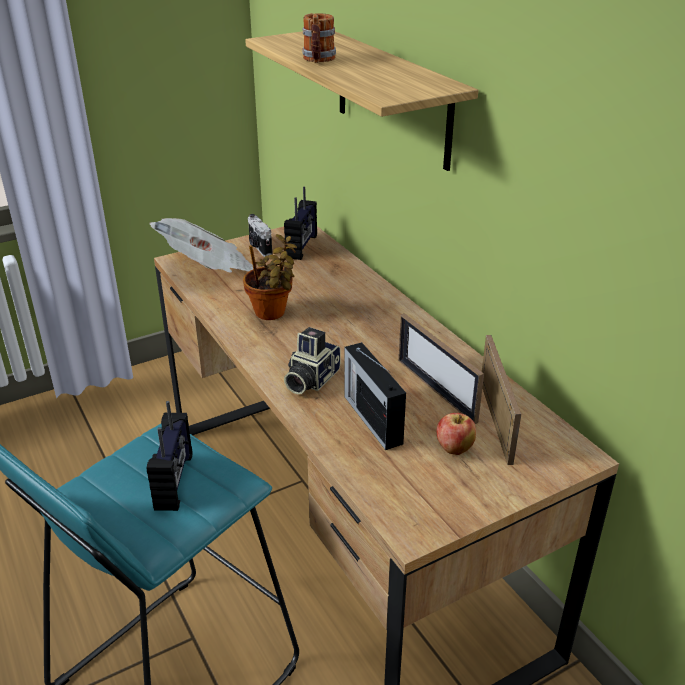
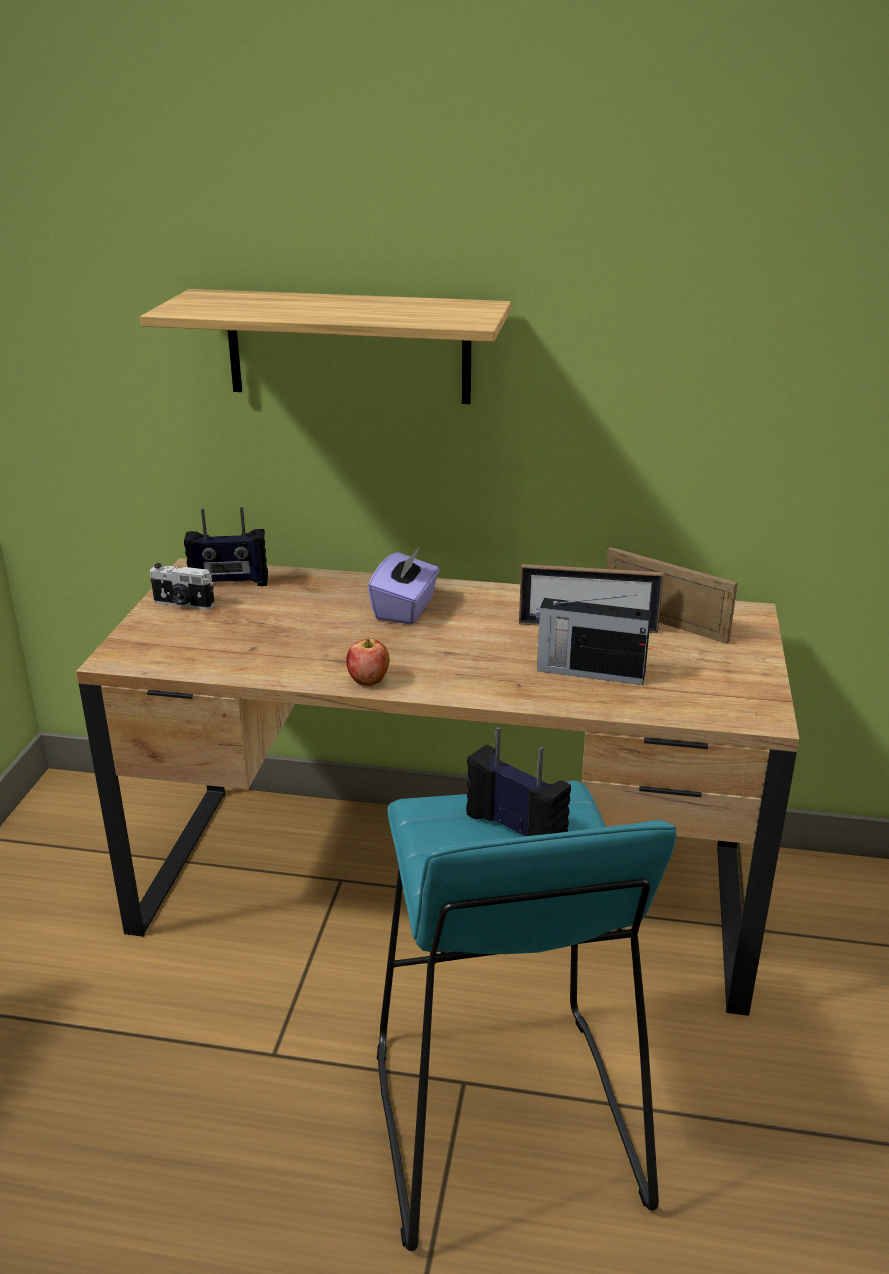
camera: 50 degrees left, 5 degrees down
newspaper [150,218,253,273] -> none
potted plant [243,234,297,320] -> none
radio [284,187,317,260] -> radio turned 120 degrees clockwise [184,507,268,586]
camera [284,327,341,394] -> none
mug [302,13,336,63] -> none
apple [437,413,476,455] -> apple moved to [346,639,390,686]
none -> purple tissue box [368,548,440,625]

